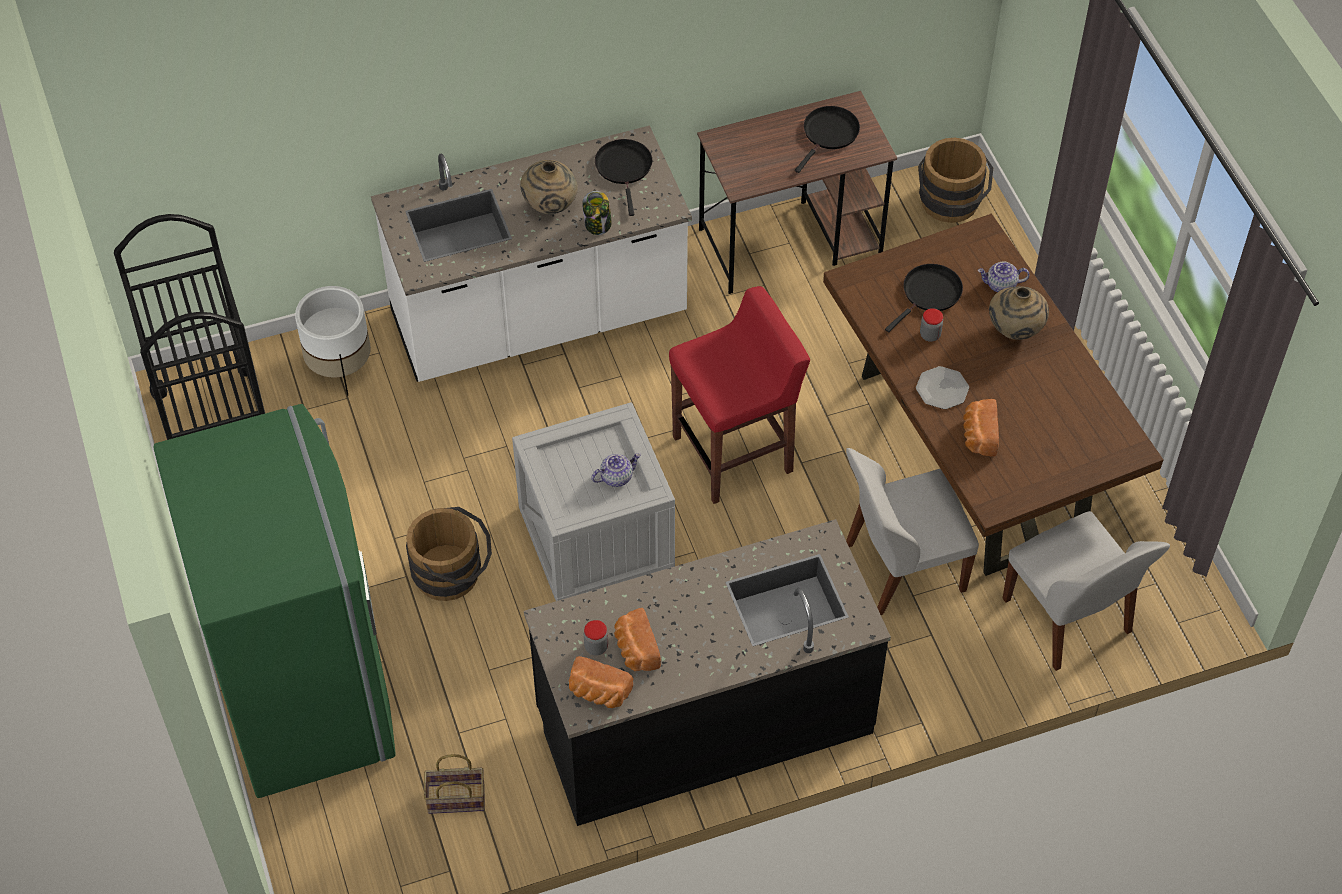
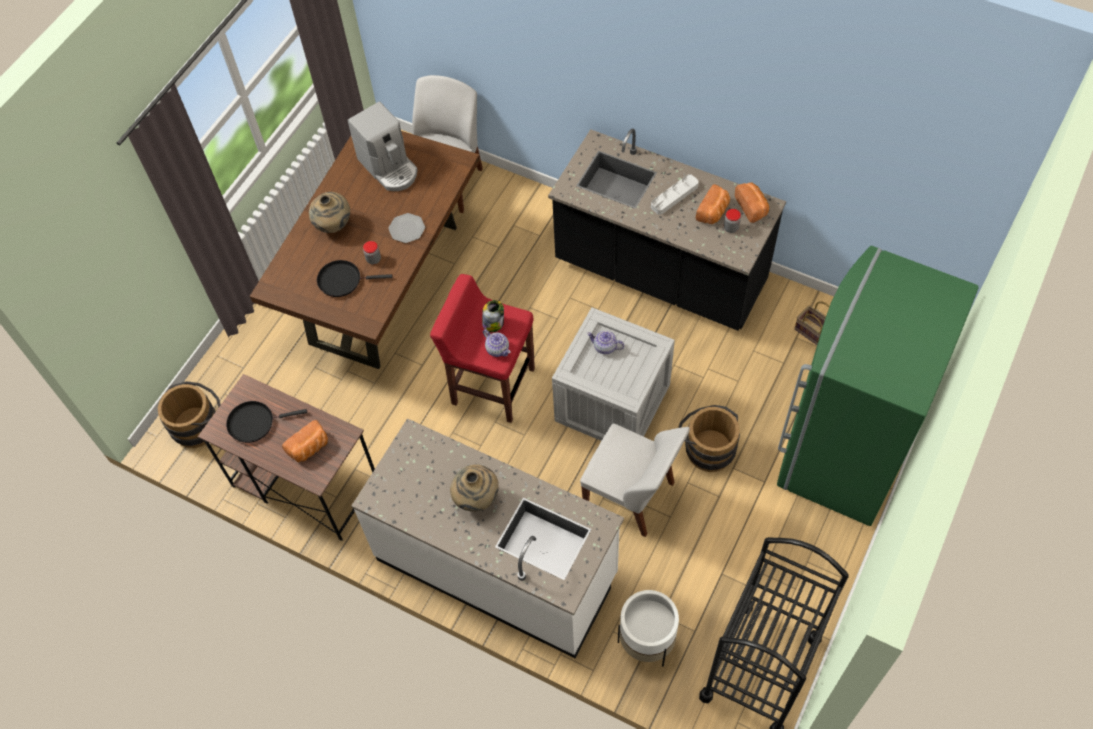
camera: 130 degrees left, 5 degrees up
jar [582,191,612,235] -> jar moved to [482,300,504,333]
black frying pan [595,139,652,216] -> none
white chair [846,448,979,615] -> white chair moved to [580,423,690,537]
bread [963,399,999,456] -> bread moved to [282,420,328,463]
teapot [978,262,1030,292] -> teapot moved to [483,329,510,357]
none -> coffee machine [347,101,418,191]
none -> grey tray [651,174,699,215]

